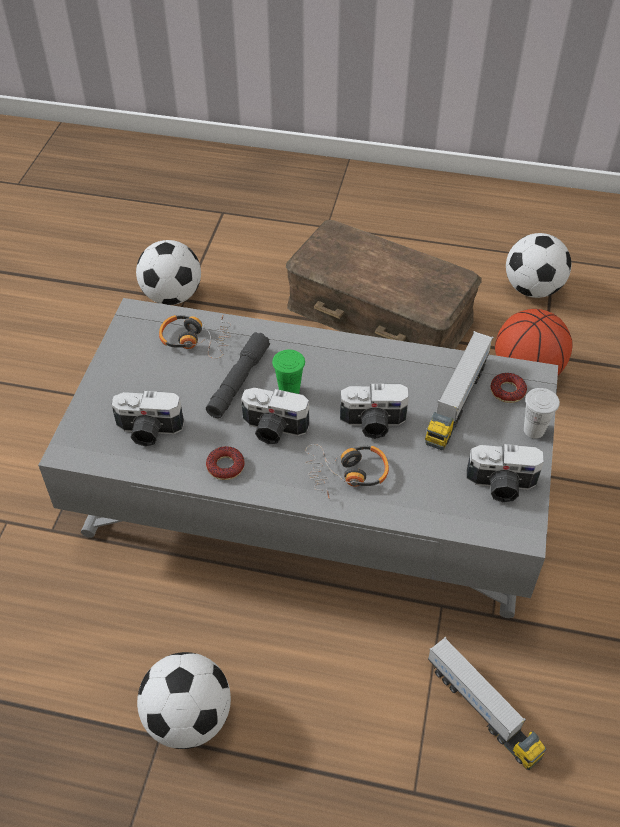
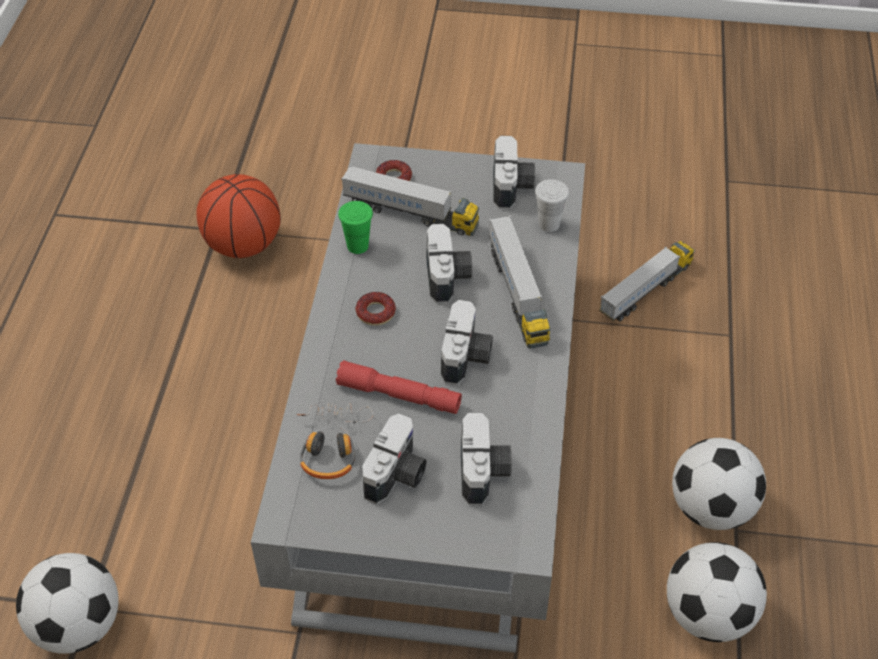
camera: 95 degrees left, 0 degrees up
grey flashlight [206,332,270,418] -> red flashlight [336,360,462,414]
donut [206,446,245,480] -> donut moved to [355,292,396,326]
green cup [272,350,305,394] -> green cup moved to [338,201,373,254]
brown storage box [286,220,482,349] -> none
headphones [305,444,389,499] -> toy truck [489,216,551,349]
football [506,233,571,298] -> football moved to [667,542,767,642]
white cup [524,388,560,438] -> white cup moved to [535,179,569,232]
none -> camera [362,413,427,504]

